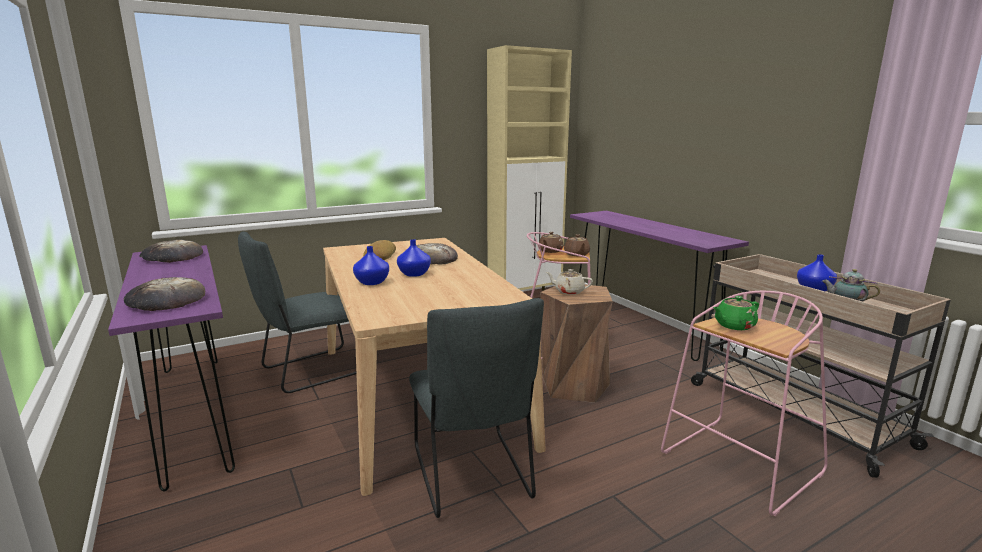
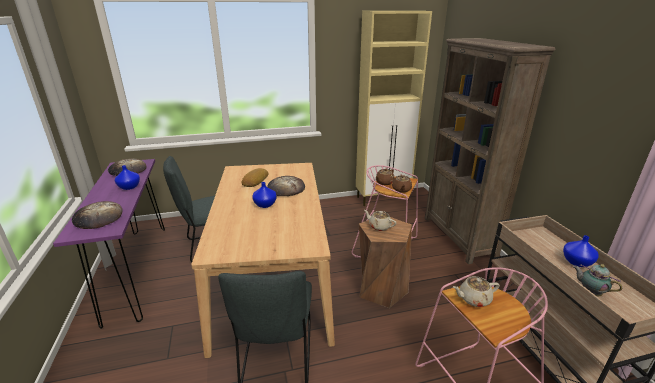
camera: 15 degrees right, 10 degrees up
blue vase [353,246,389,285] -> blue vase moved to [115,165,140,190]
purple console table [570,211,749,361] -> brown bookcase [425,38,555,264]
green teapot [713,296,759,330] -> beige teapot [453,276,500,307]

